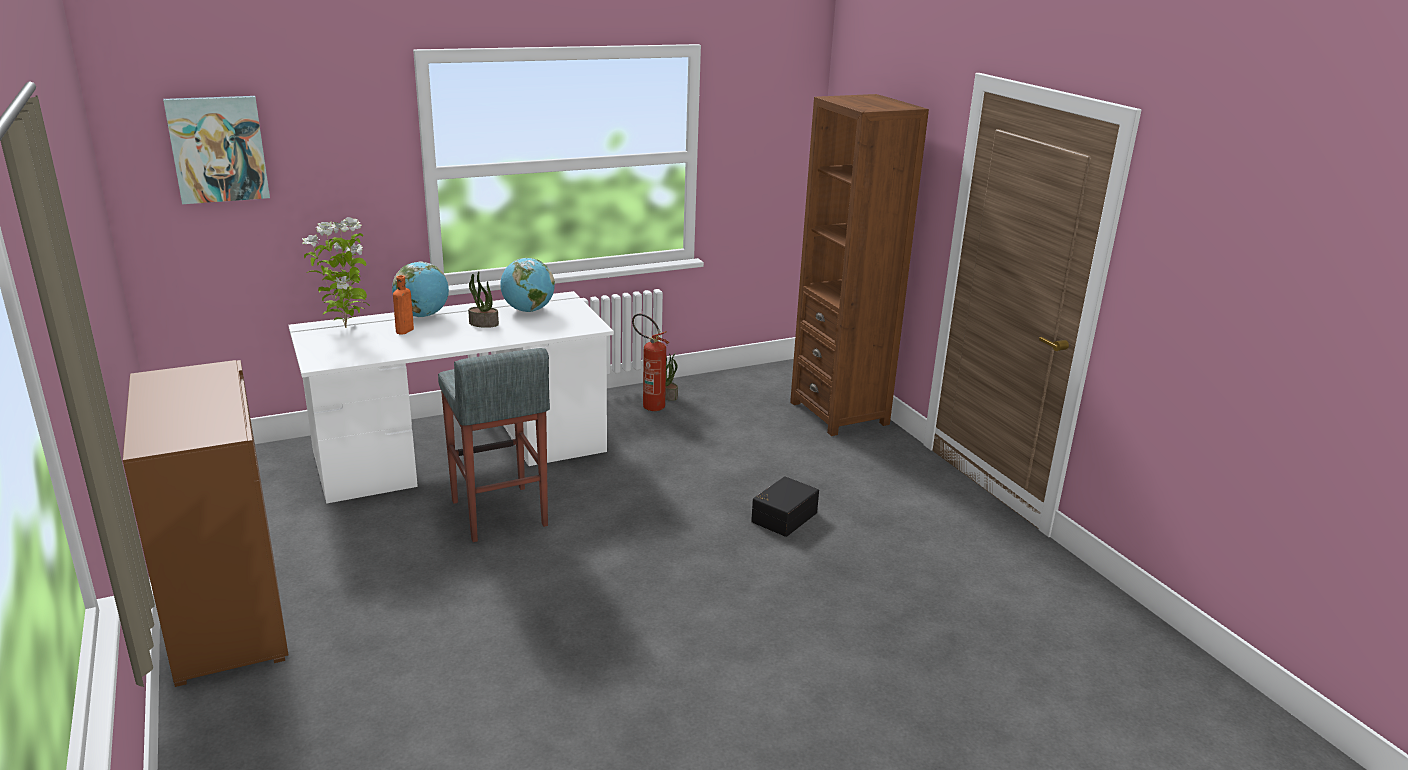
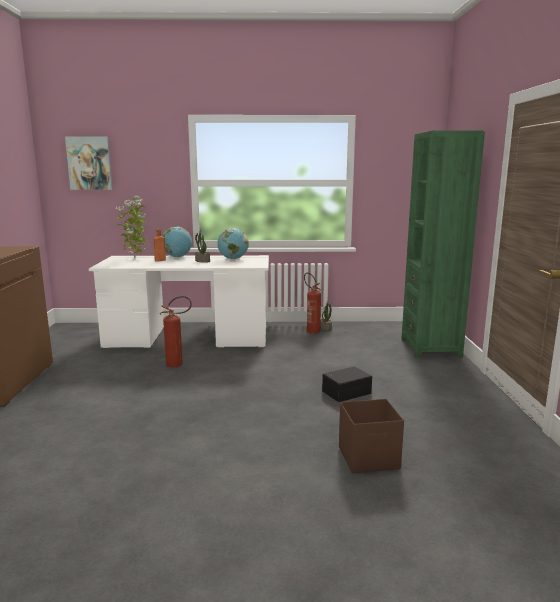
camera: 25 degrees right, 10 degrees down
grey stool [438,348,550,542] -> fire extinguisher [160,296,192,367]
brown bookcase [790,94,929,436] -> green bookcase [401,130,485,358]
none -> brown storage box [339,399,404,473]

